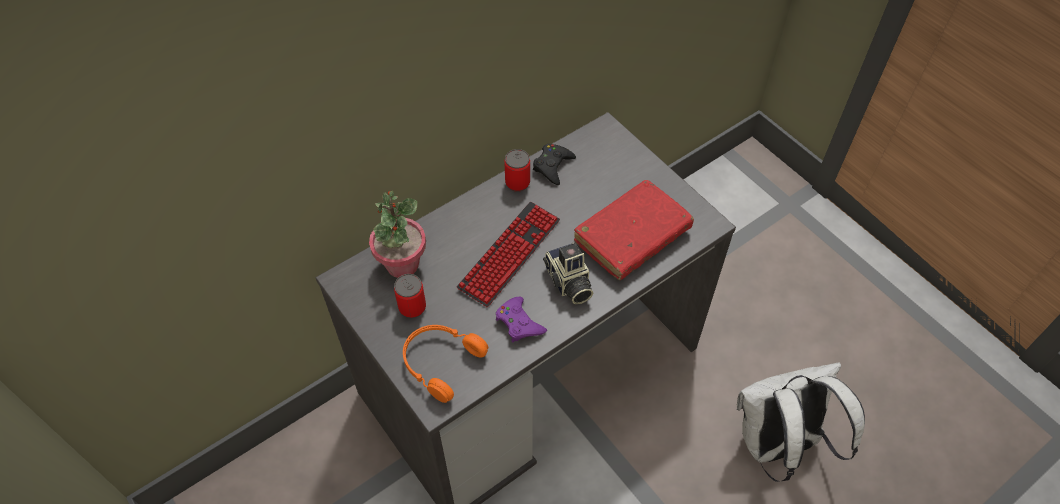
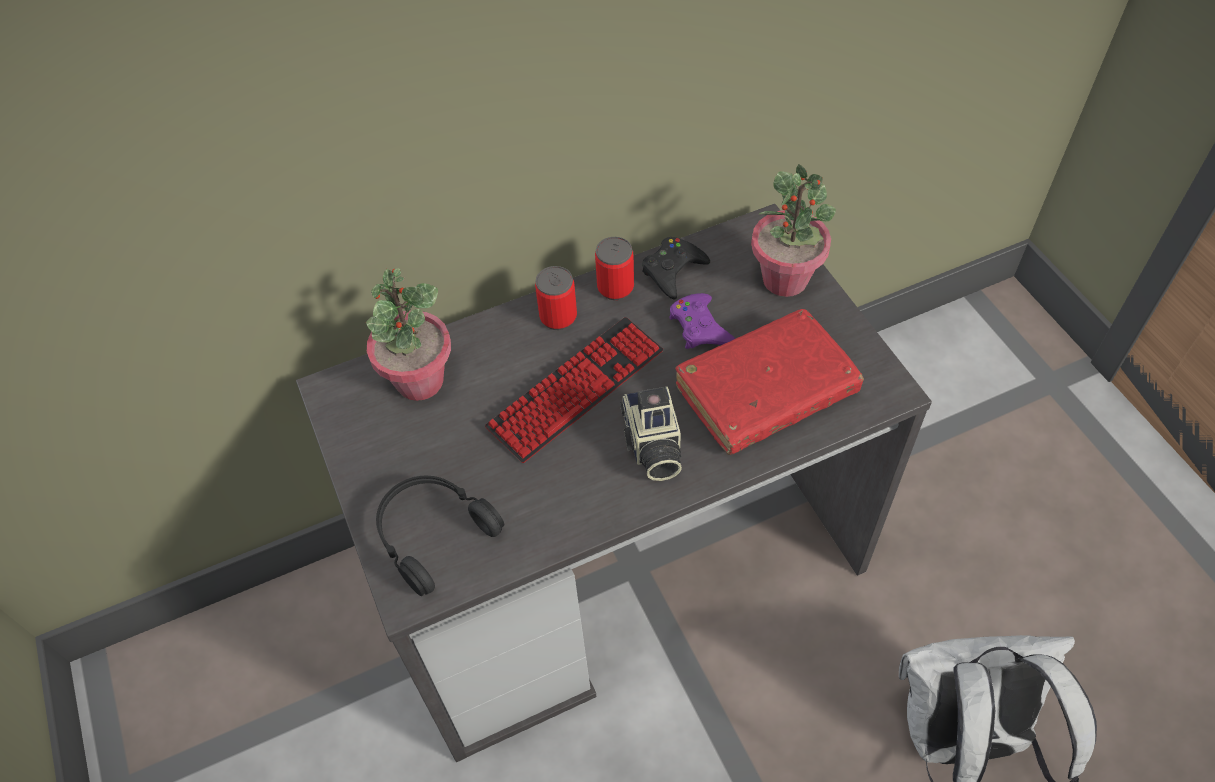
camera: 15 degrees right, 0 degrees up
can [394,274,426,318] -> can moved to [535,266,577,330]
orange headphones [403,325,488,403] -> black headphones [376,476,504,596]
purple game controller [496,297,547,342] -> purple game controller moved to [669,293,735,349]
none -> potted plant [751,164,836,297]

